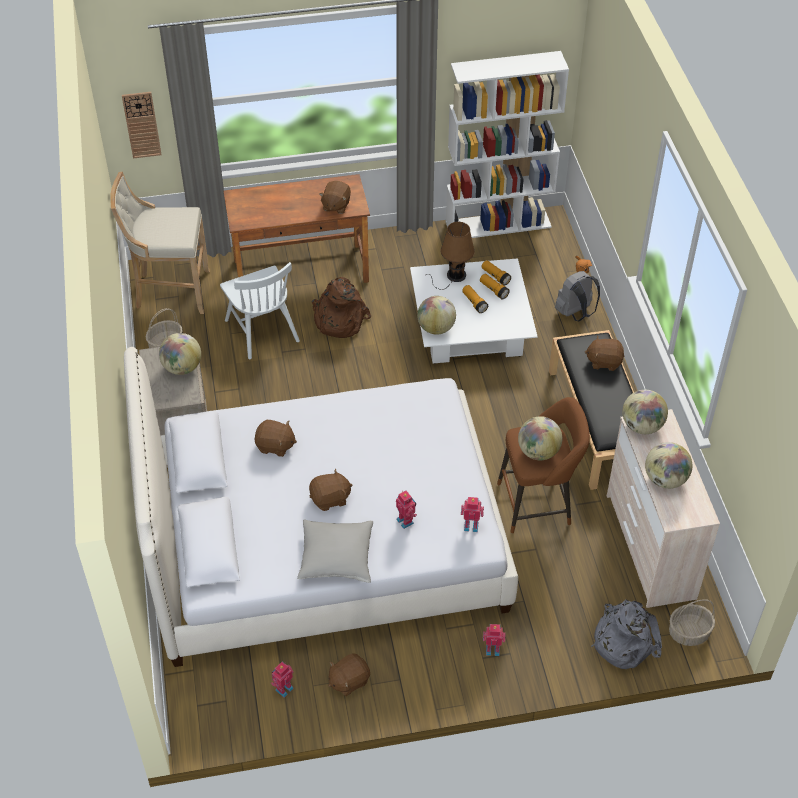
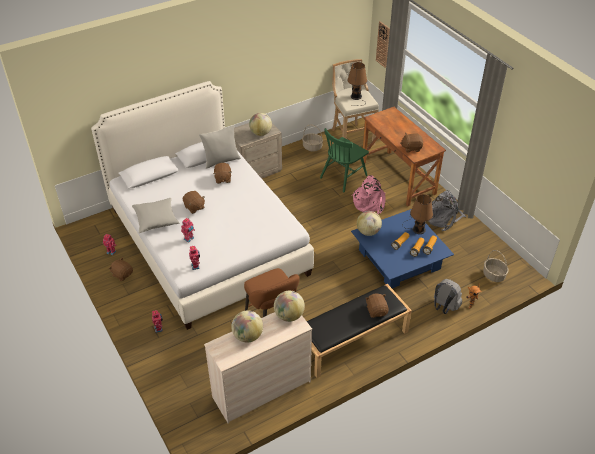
camera: 70 degrees right, 5 degrees down
white chair [220,262,300,359] -> green chair [320,128,369,192]
brown backpack [312,277,371,338] -> pink backpack [351,175,386,214]
white coffee table [410,258,538,364] -> blue coffee table [351,209,454,288]
white bookcase [446,51,569,238] -> none
globe [518,416,562,460] -> none
grey backpack [591,600,662,669] -> grey backpack moved to [428,190,466,231]
basket [669,599,715,646] -> basket moved to [483,250,509,282]
none -> grey pillow [199,125,241,169]
none -> brown table lamp [347,62,367,106]

